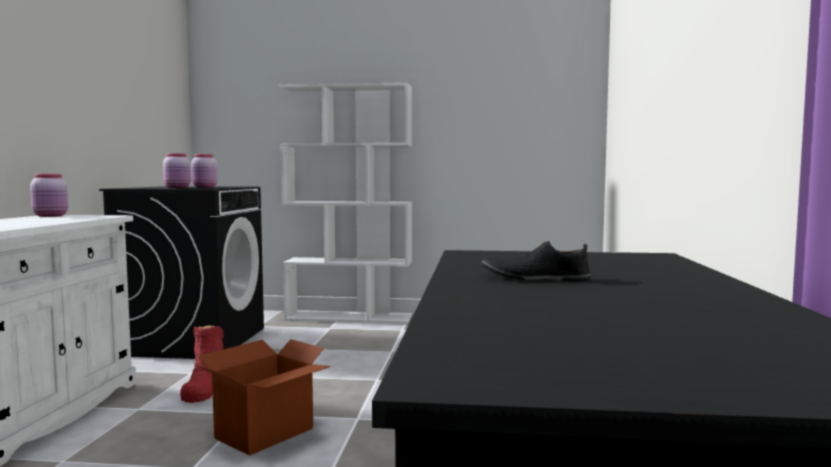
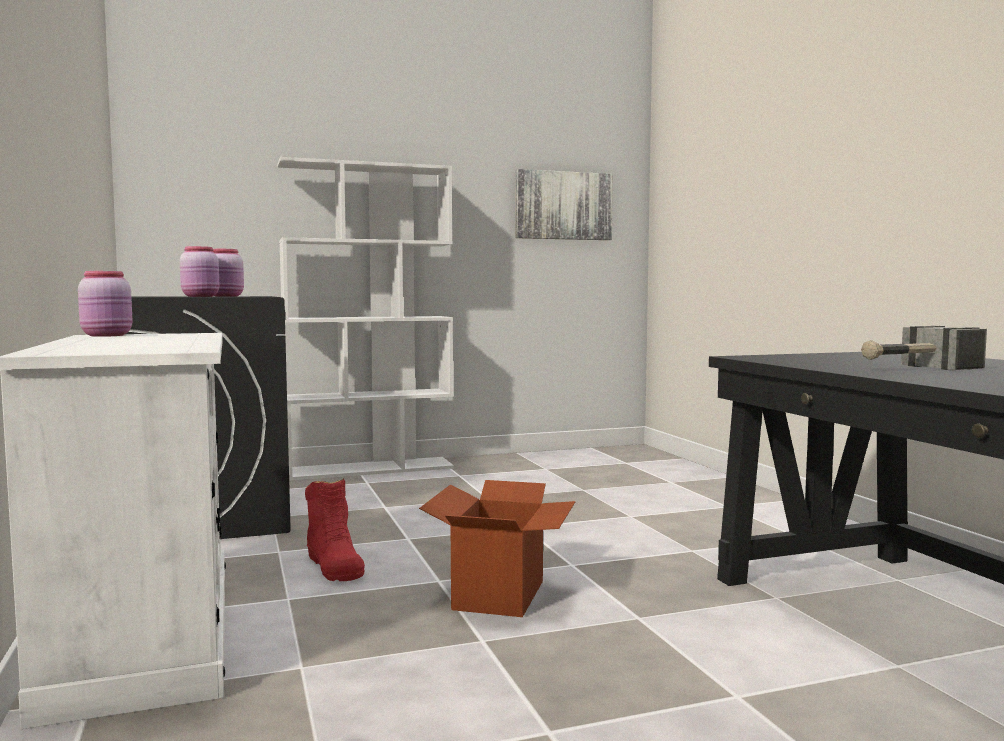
camera: 25 degrees left, 0 degrees up
black shoe [481,241,591,281] -> hammer [861,326,987,370]
none -> picture [515,169,613,240]

